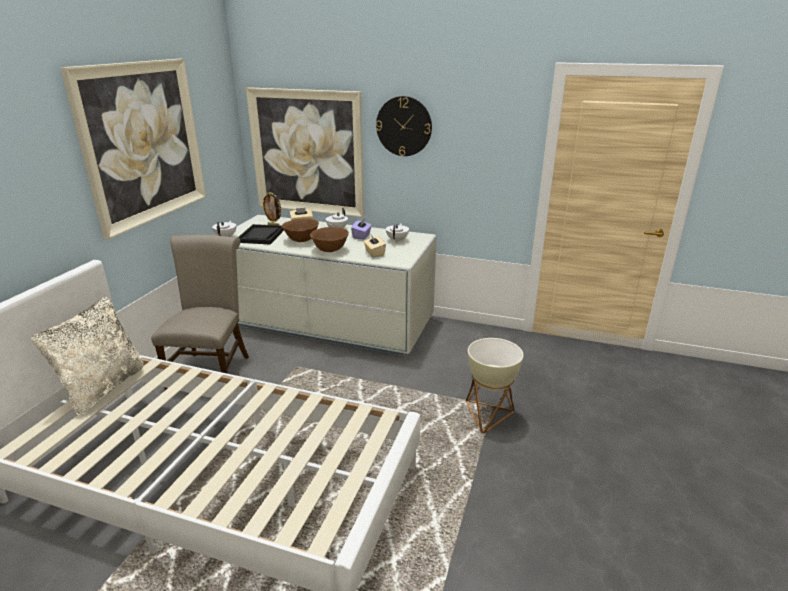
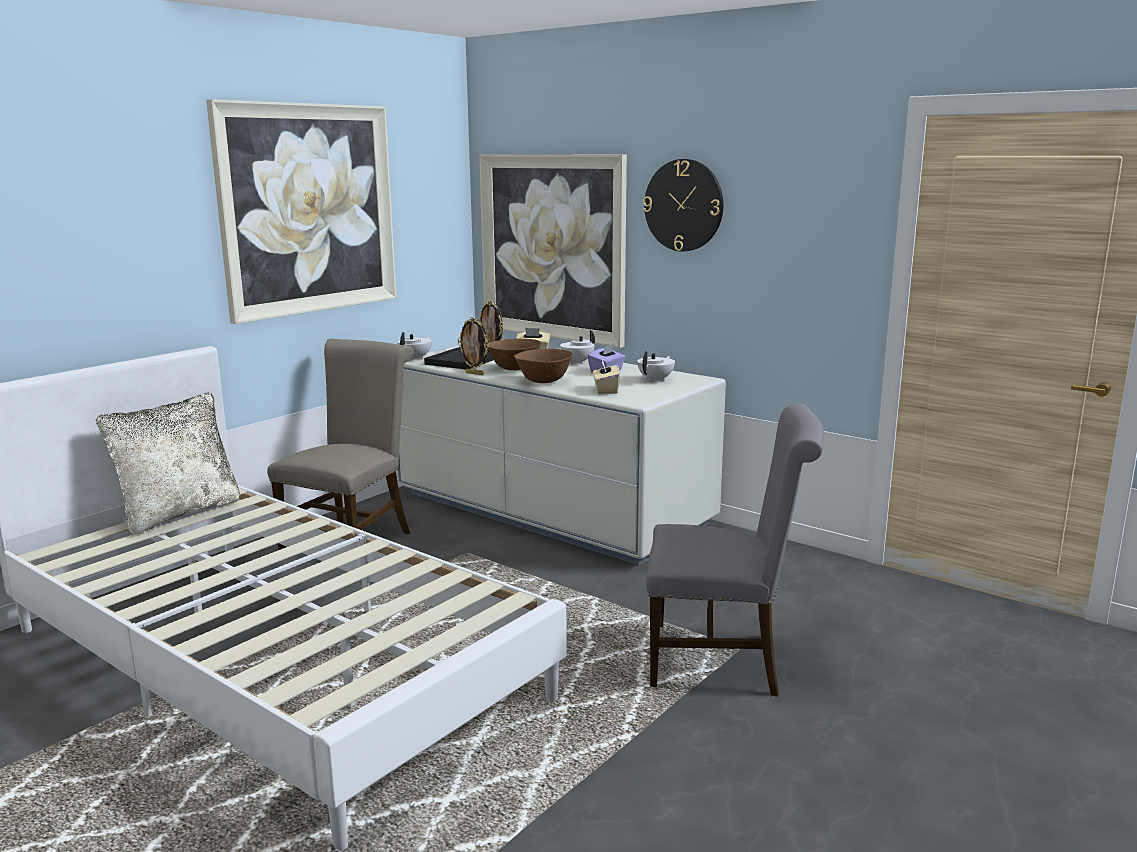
camera: 20 degrees right, 10 degrees down
planter [466,338,524,433] -> grey chair [646,403,824,697]
none -> picture frame [458,317,489,375]

